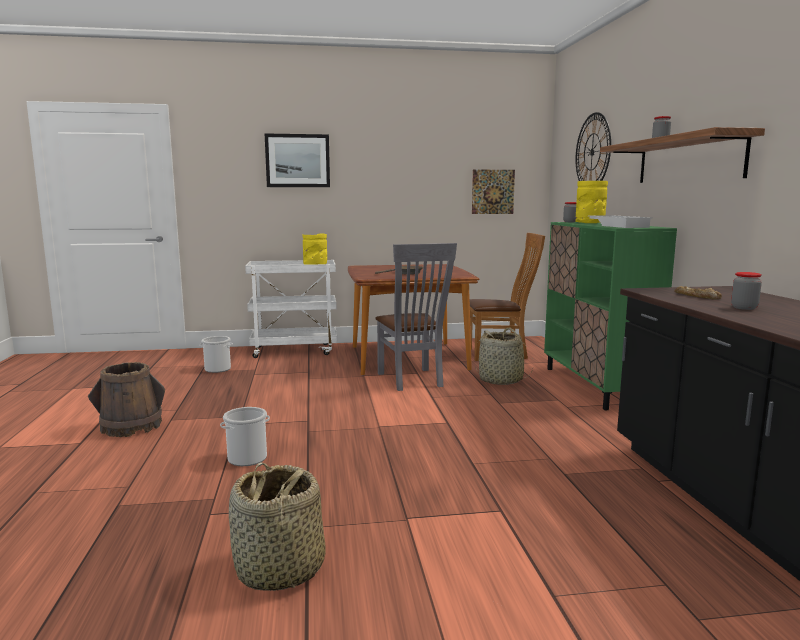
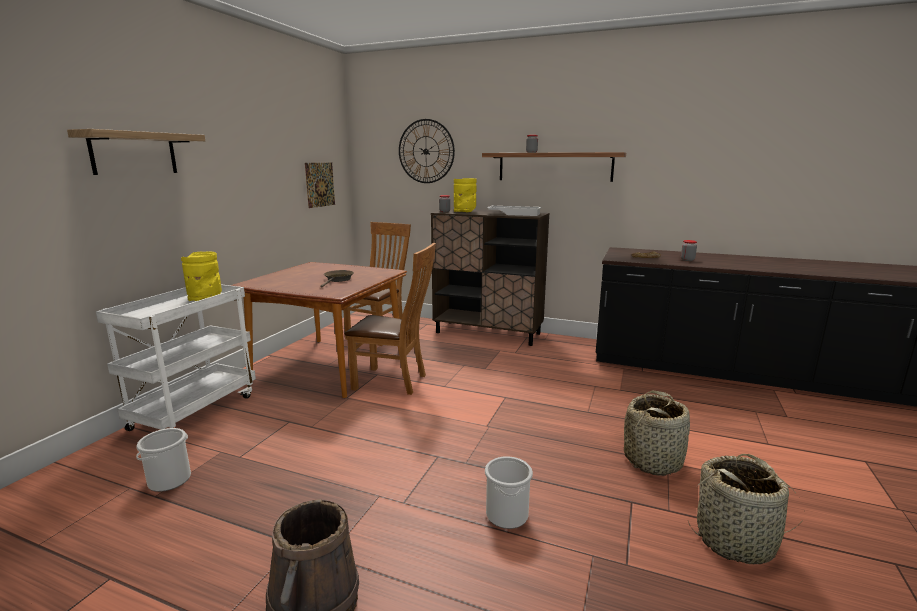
camera: 60 degrees left, 5 degrees up
picture [265,134,330,187] -> shelf [67,129,205,175]
grey chair [375,243,457,391] -> brown chair [345,243,436,395]
basket [475,327,533,385] -> basket moved to [624,391,690,476]
green cabinet [544,222,677,410] -> brown cabinet [431,209,549,346]

